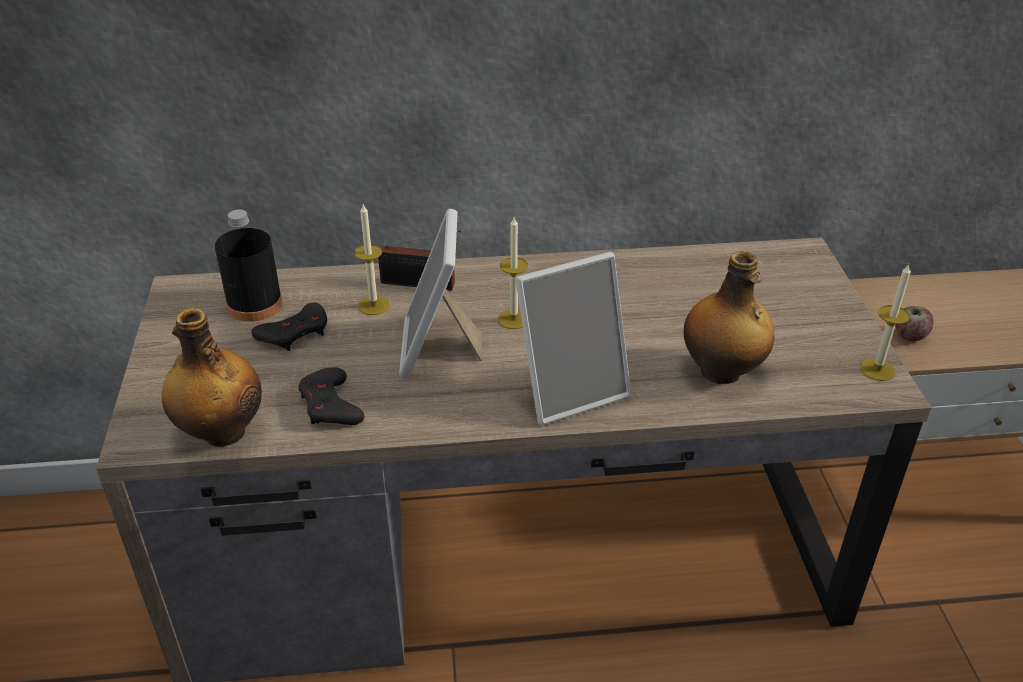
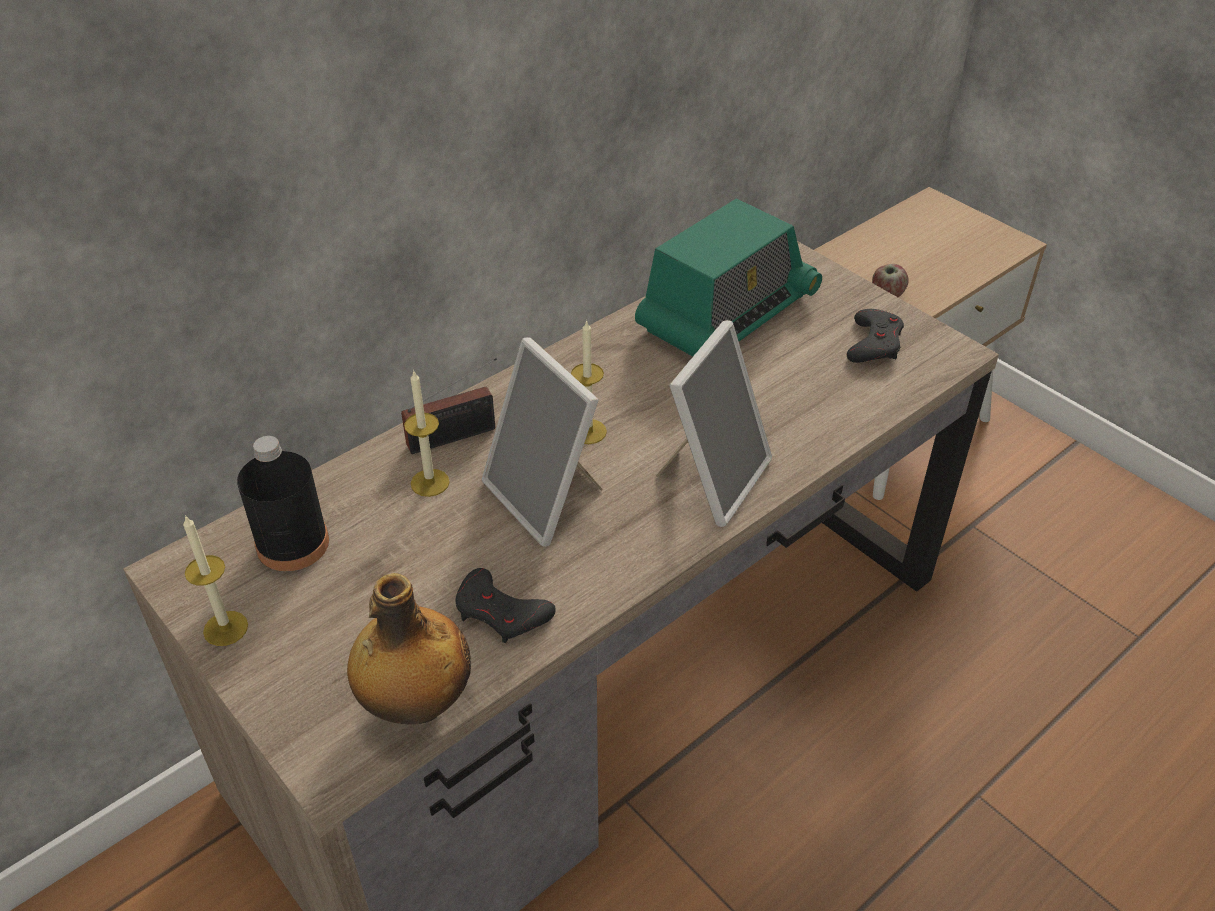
camera: 35 degrees left, 5 degrees up
black game controller [252,302,327,351] -> black game controller moved to [847,309,904,363]
bottle [684,251,775,384] -> none
candle [860,264,911,381] -> candle moved to [183,515,248,646]
none -> radio [635,198,822,357]

